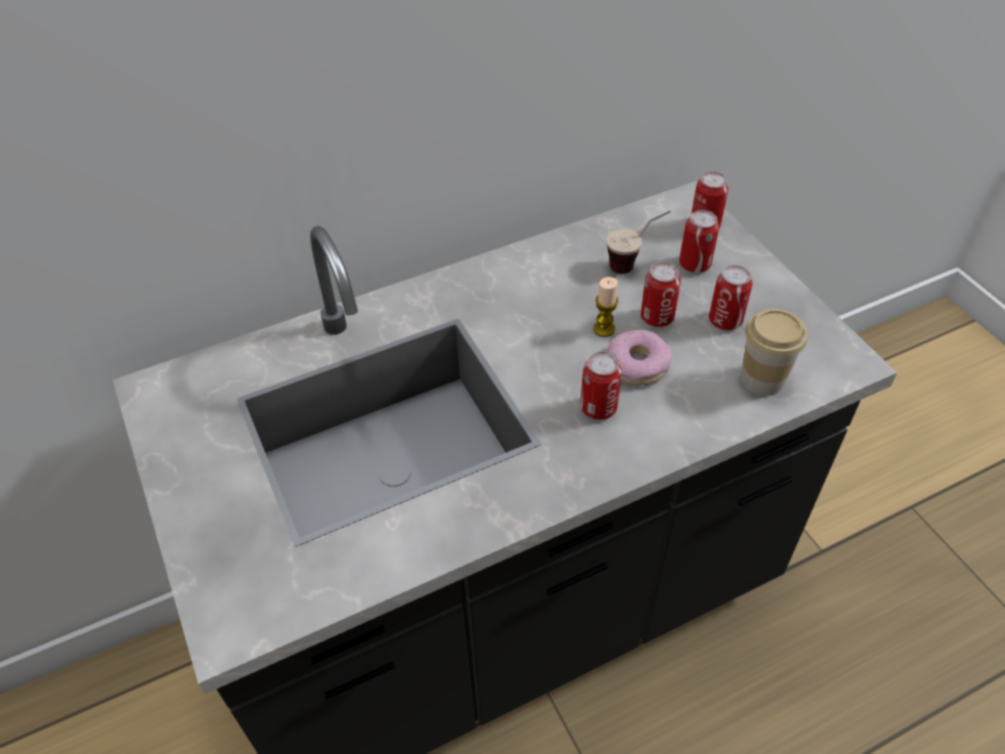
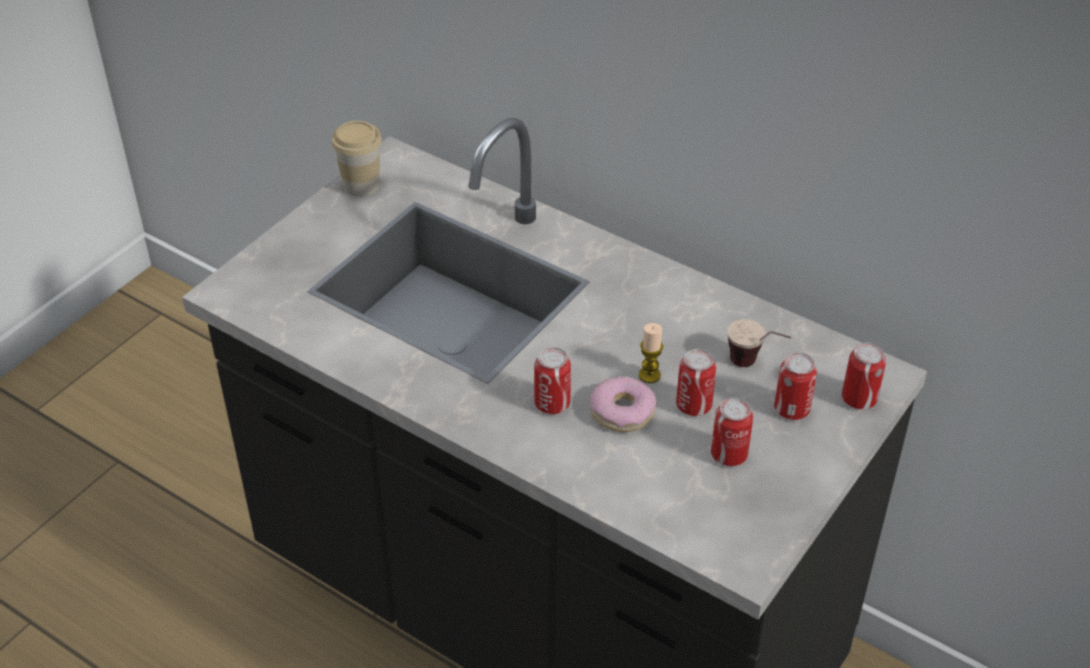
camera: 60 degrees right, 5 degrees down
cup [741,309,808,396] -> cup moved to [331,121,382,197]

